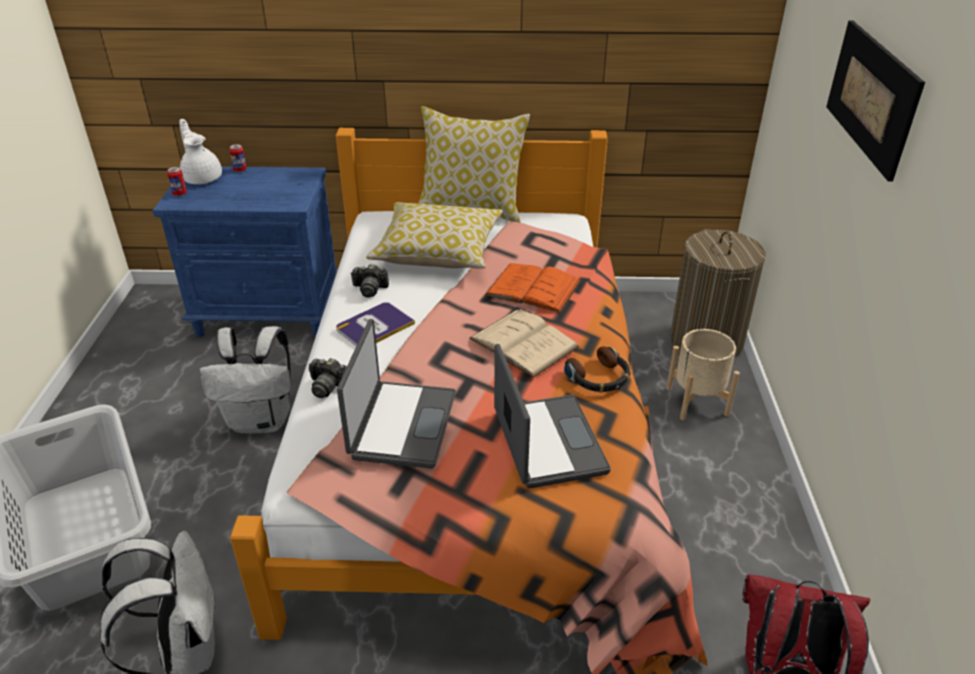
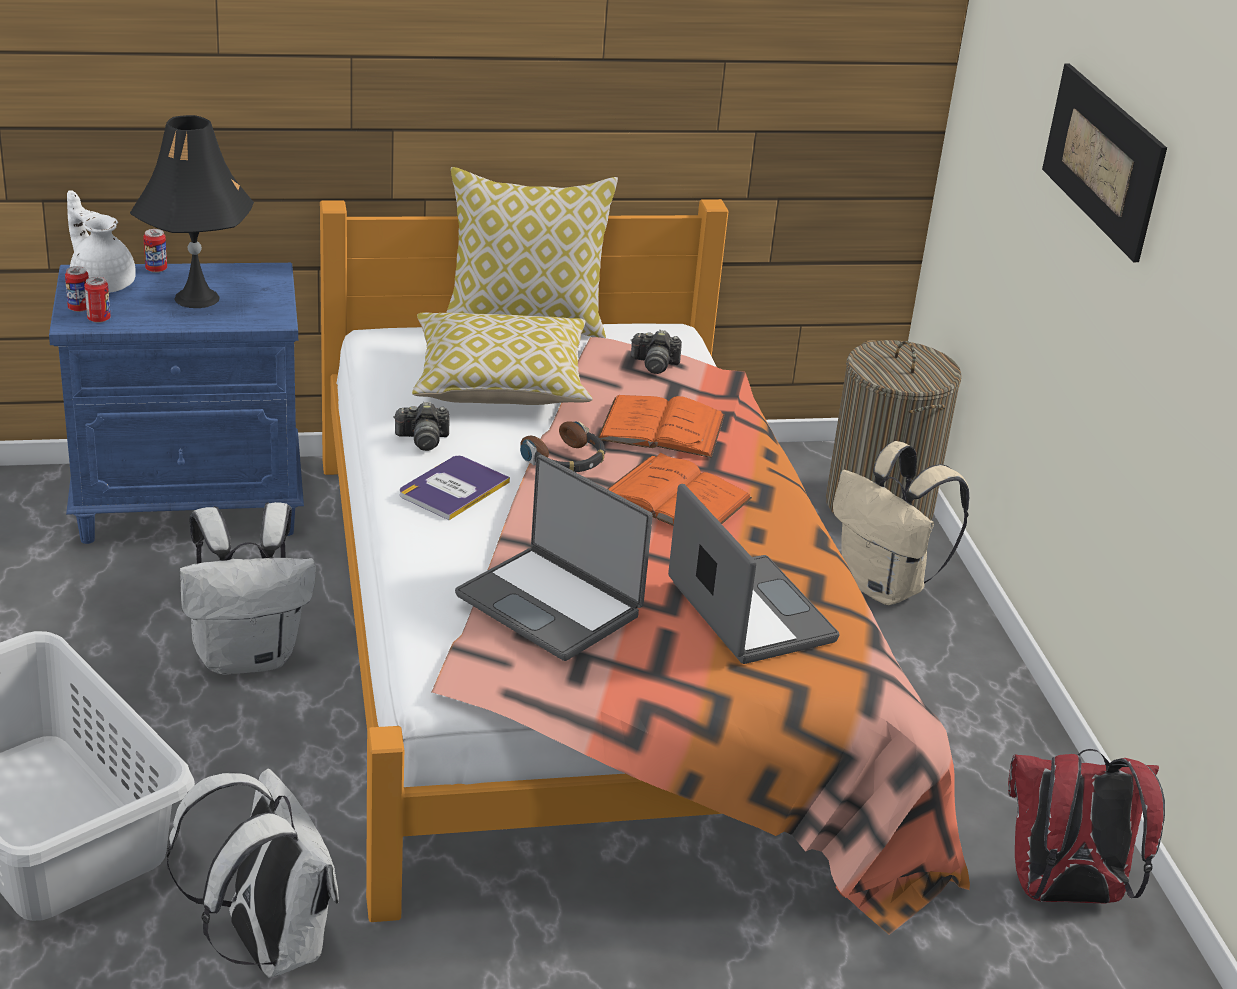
camera: 15 degrees left, 5 degrees down
camera [309,358,347,398] -> camera moved to [630,330,682,374]
laptop [337,319,456,469] -> laptop turned 135 degrees clockwise [455,455,653,661]
beige book [469,309,579,378] -> orange book [607,452,752,526]
headphones [564,346,630,393] -> headphones moved to [520,421,605,472]
beige planter [666,329,740,420] -> beige backpack [833,441,969,605]
none -> can [84,277,111,323]
none -> black table lamp [130,115,254,308]

